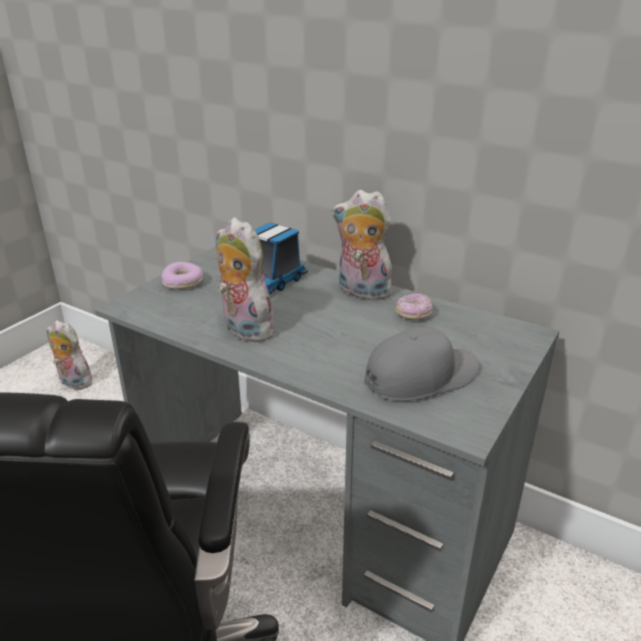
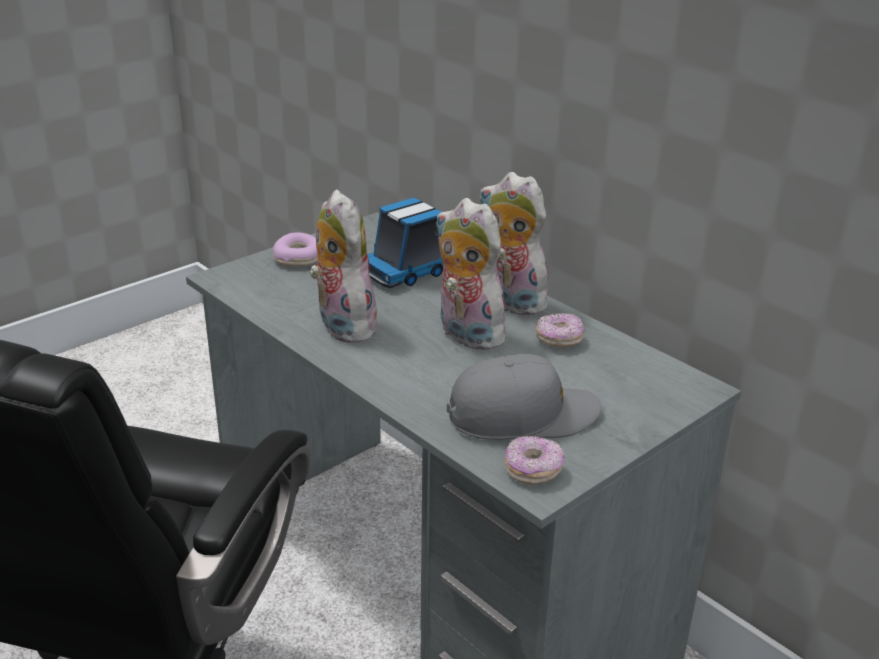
camera: 15 degrees right, 0 degrees up
plush toy [46,320,92,390] -> plush toy moved to [435,198,512,350]
none -> donut [504,436,565,485]

